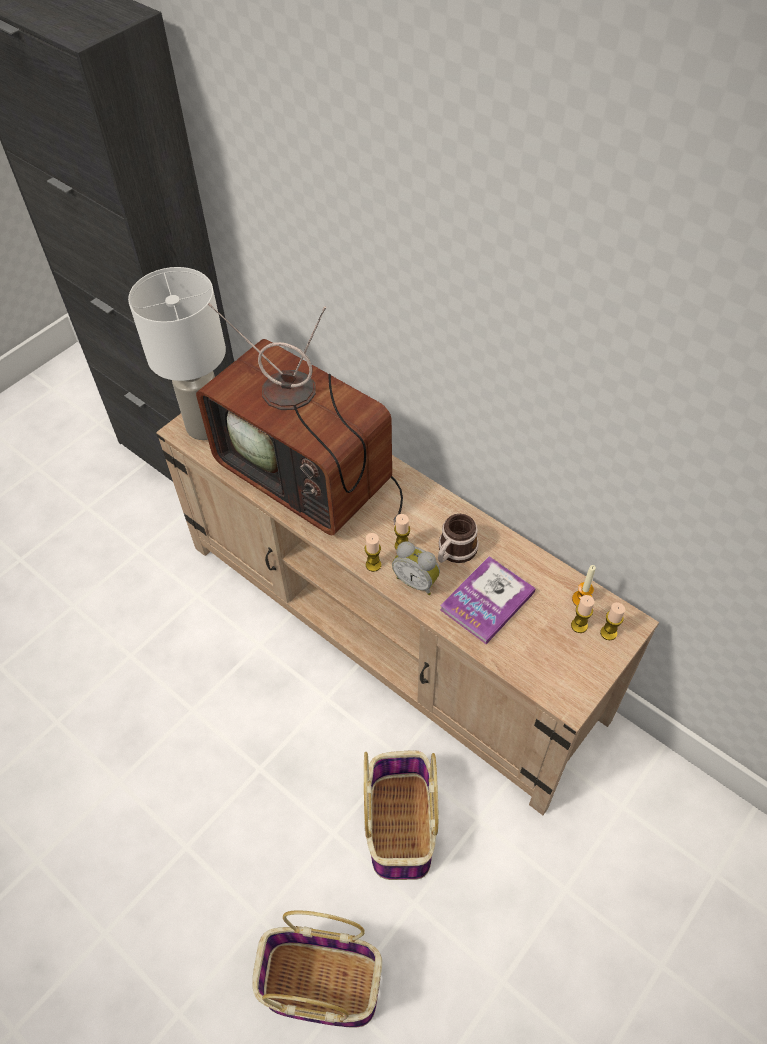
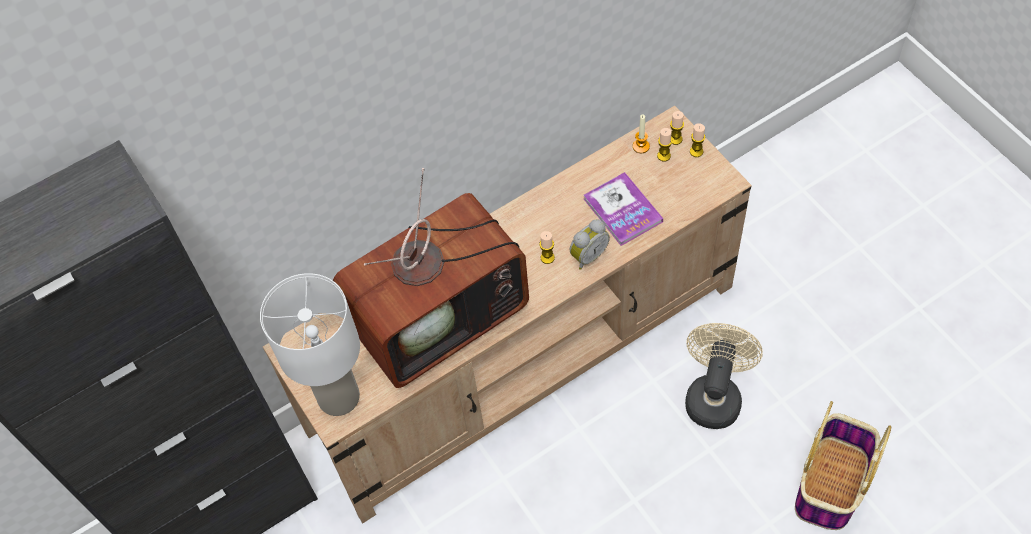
camera: 70 degrees left, 5 degrees up
basket [364,750,438,880] -> beige fan [685,323,763,429]
candle [365,533,381,572] -> candle moved to [690,123,705,157]
mug [438,514,479,563] -> none

